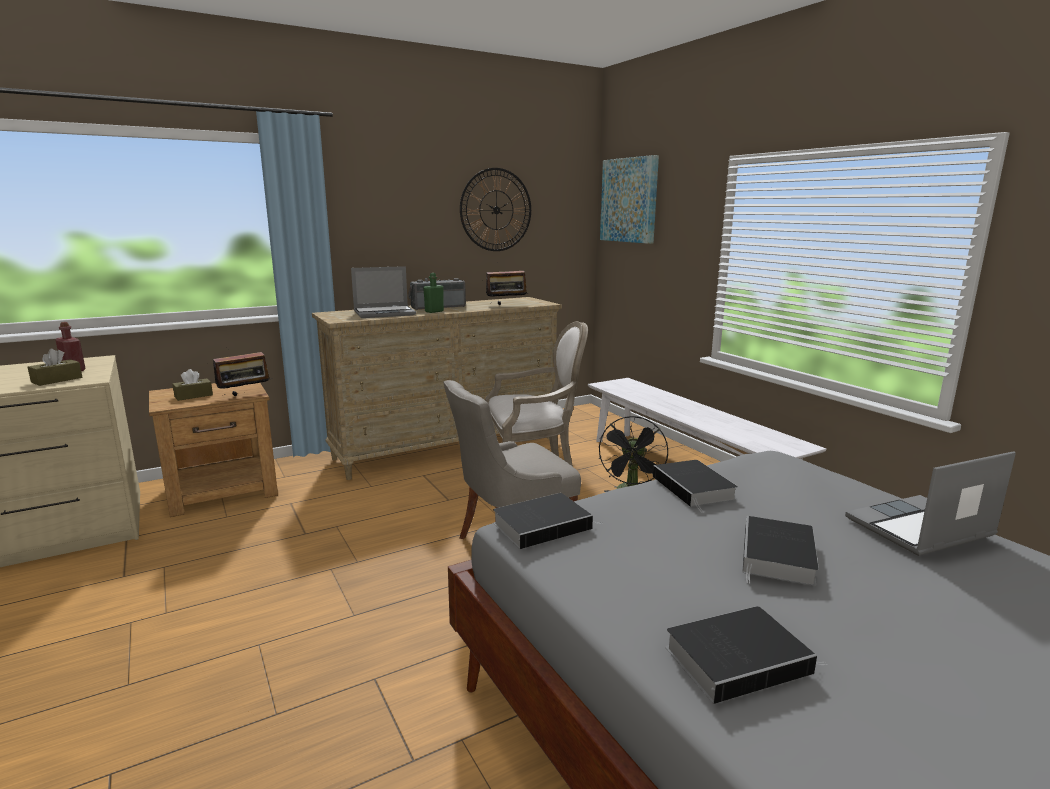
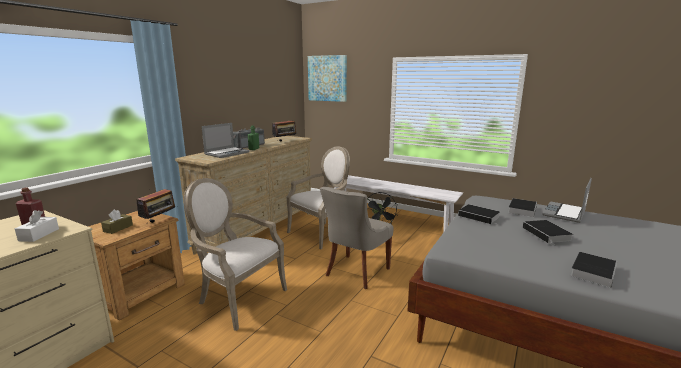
camera: 30 degrees left, 0 degrees up
brown tissue box [28,349,82,386] -> white tissue box [15,210,59,242]
wall clock [460,168,531,251] -> none
book [493,493,603,549] -> book moved to [508,198,537,217]
none -> armchair [184,178,287,331]

